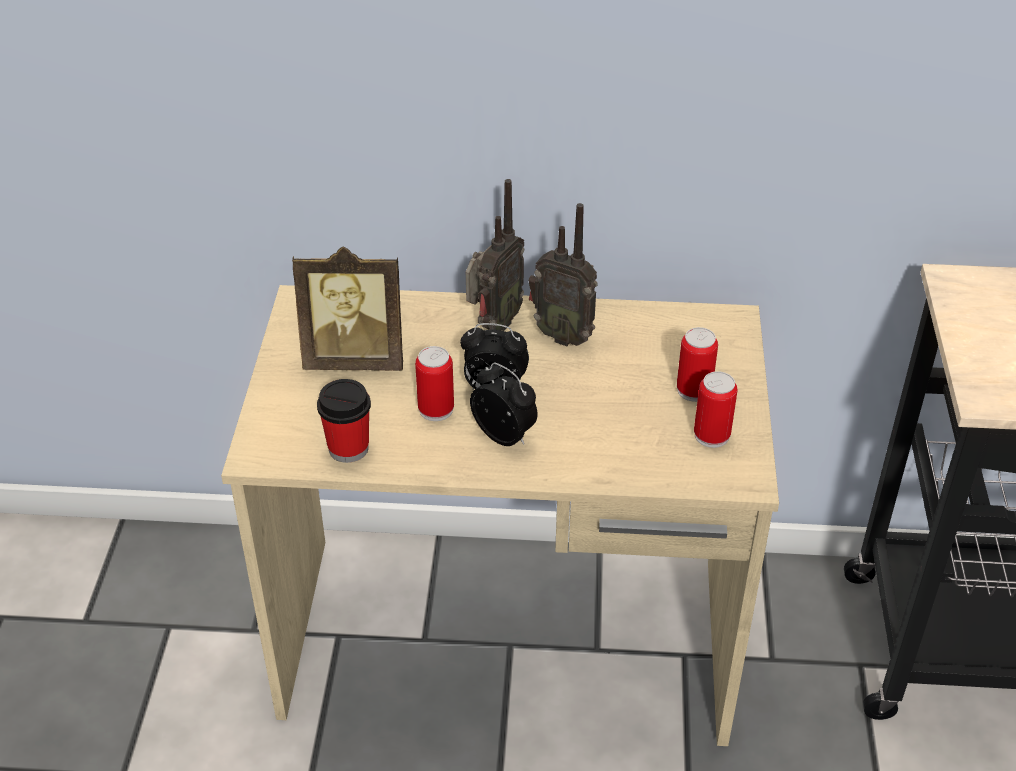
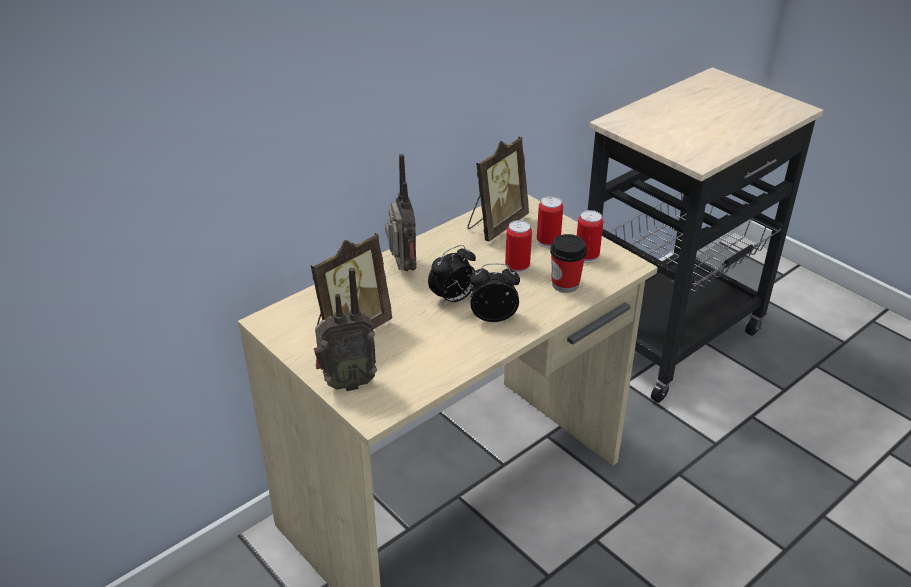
camera: 45 degrees left, 5 degrees down
cup [317,379,371,463] -> cup moved to [550,234,587,293]
can [415,346,454,421] -> can moved to [505,220,532,274]
radio [529,203,598,346] -> radio moved to [314,268,377,391]
none -> picture frame [467,137,529,241]

